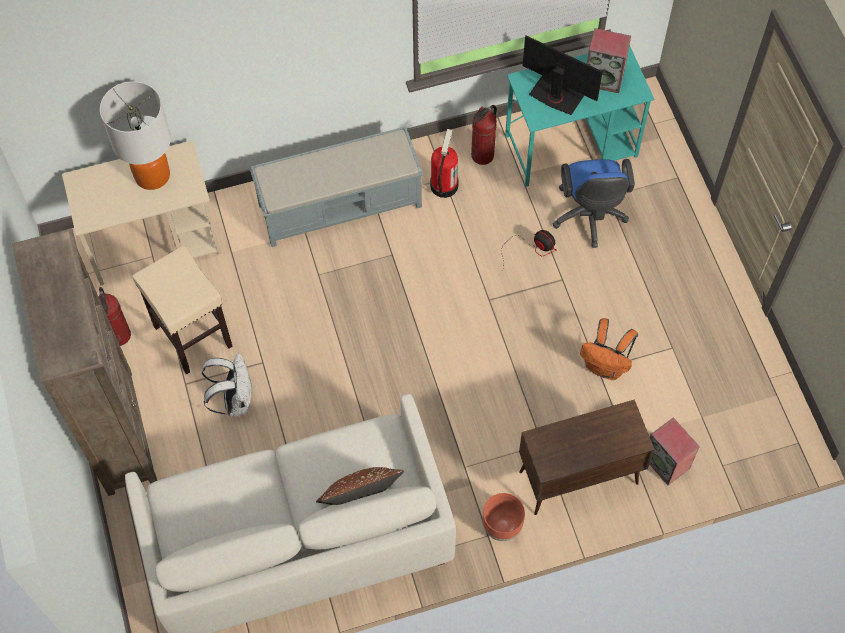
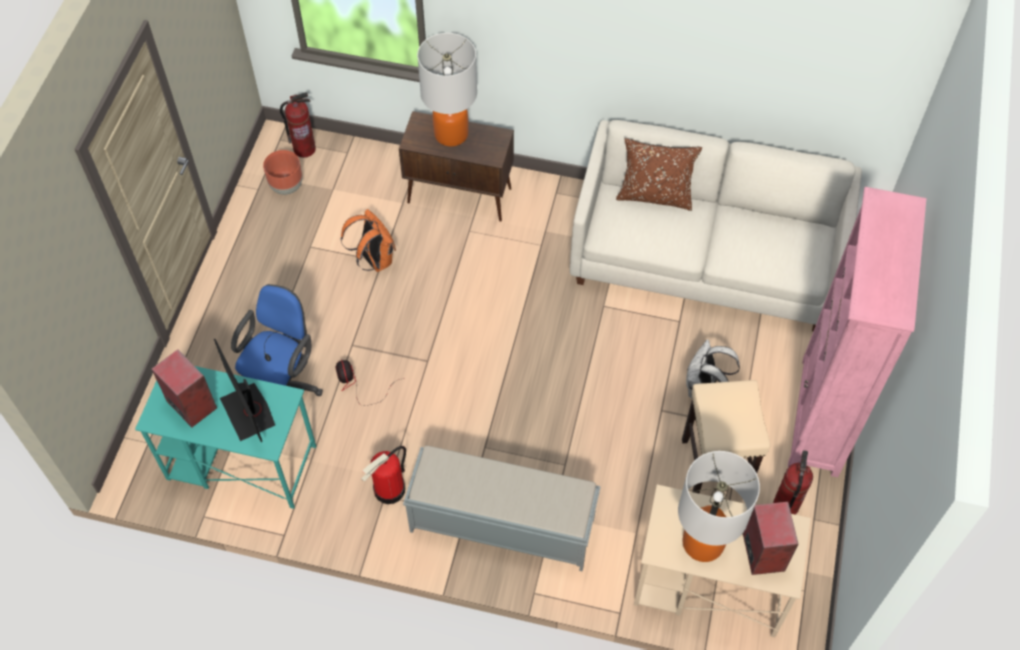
camera: 150 degrees left, 5 degrees down
brown bookcase [12,228,157,496] -> pink bookcase [788,187,926,477]
fire extinguisher [471,105,497,165] -> fire extinguisher moved to [280,92,316,158]
brown planter [483,493,525,541] -> brown planter moved to [263,150,302,195]
speaker [649,417,700,485] -> speaker moved to [743,502,799,575]
none -> table lamp [417,33,477,147]

